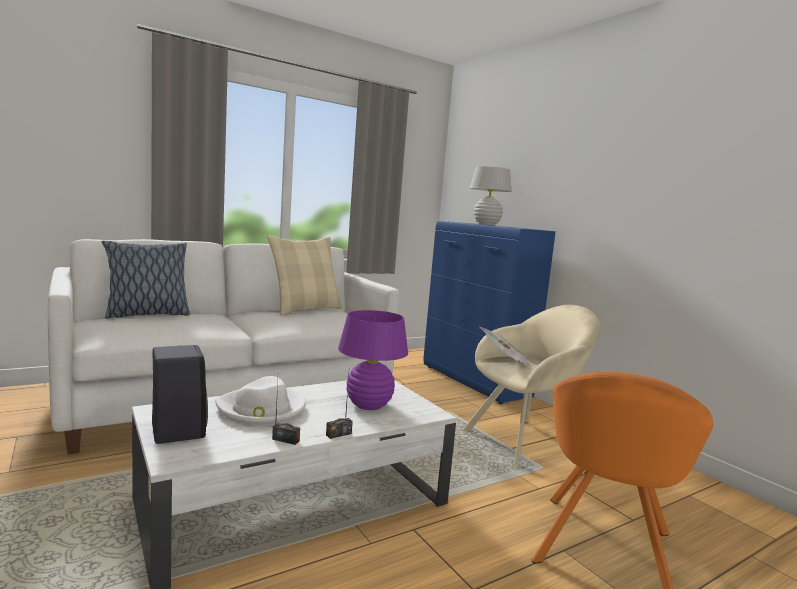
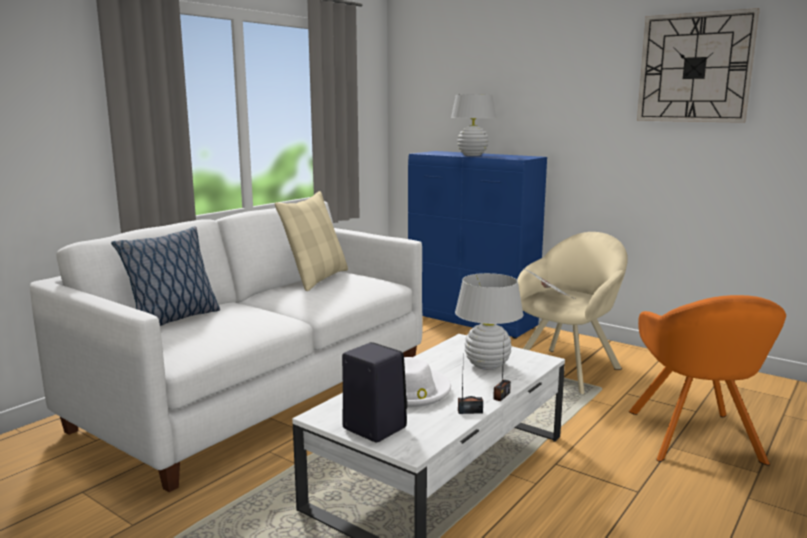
camera: 20 degrees left, 5 degrees up
purple table lamp [338,310,408,410] -> white table lamp [455,273,523,370]
none -> wall clock [637,8,760,123]

